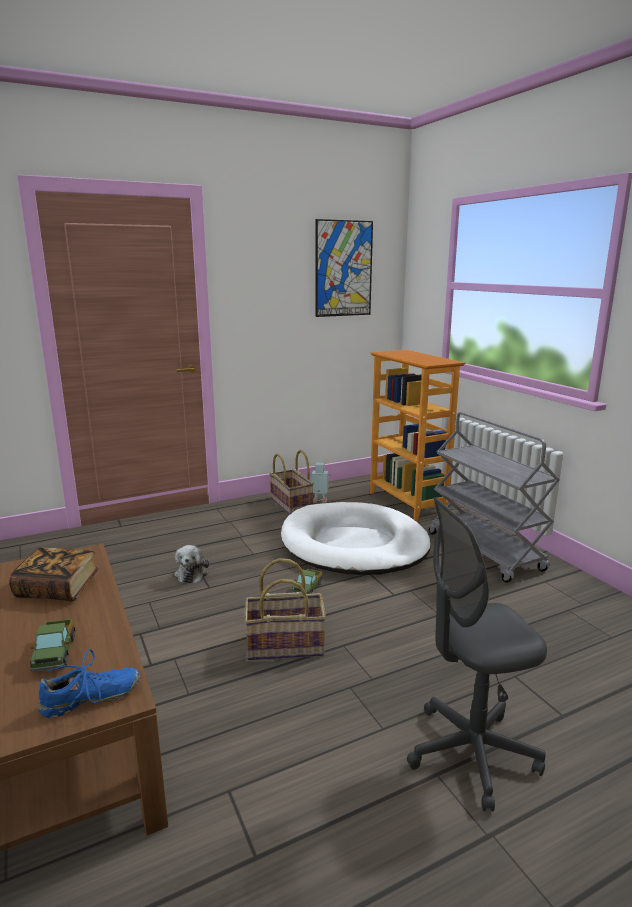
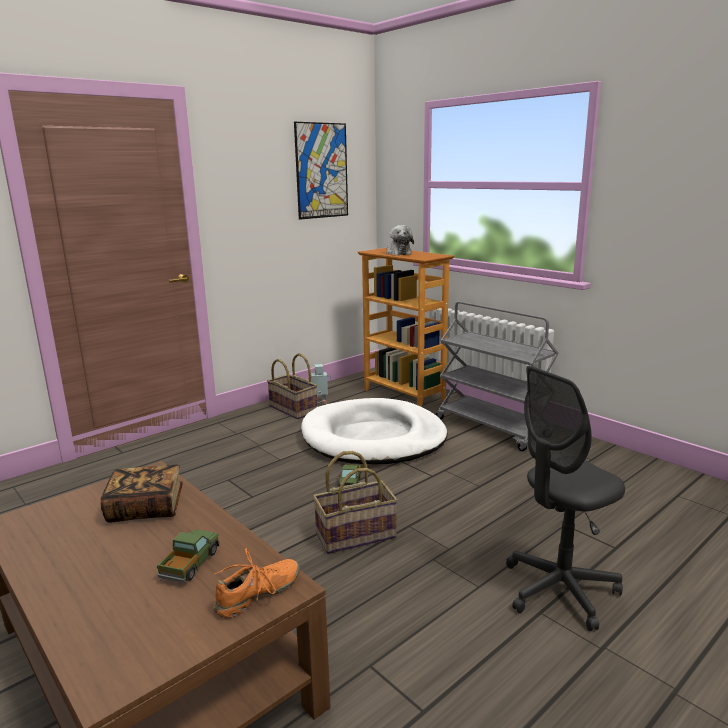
camera: 15 degrees left, 0 degrees up
toy truck [30,619,76,672] -> toy truck turned 135 degrees counterclockwise [157,530,219,583]
blue shoe [38,649,141,718] -> orange shoe [213,548,300,619]
plush toy [174,545,209,584] -> plush toy moved to [386,225,414,255]

